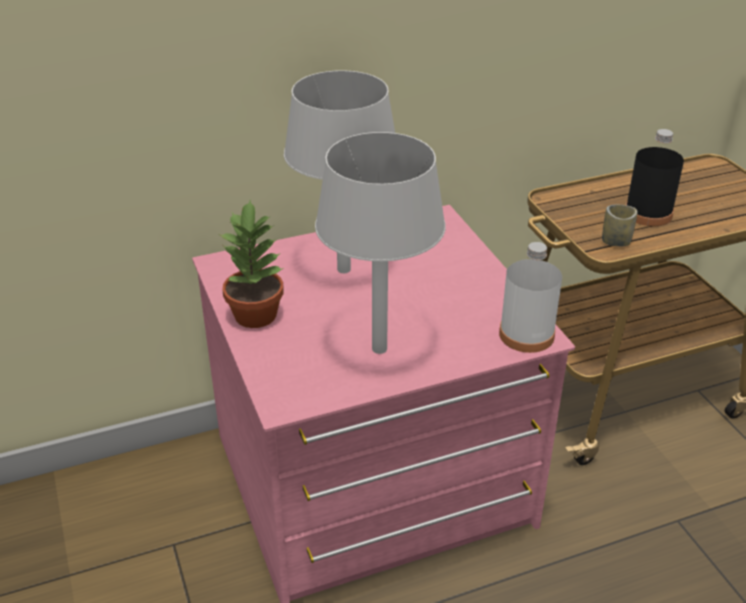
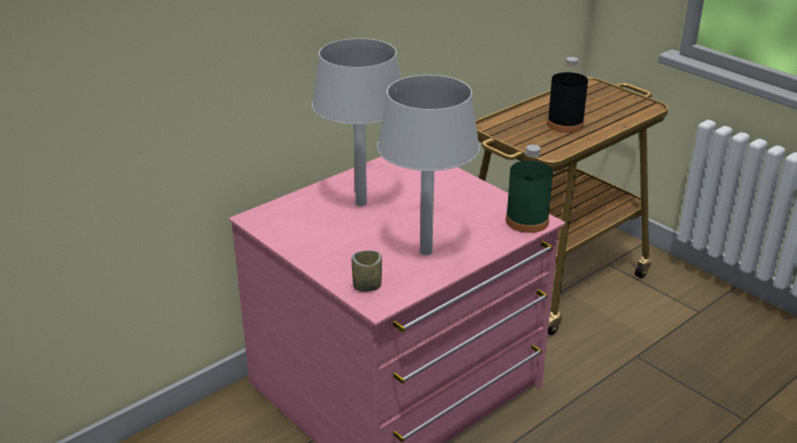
camera: 20 degrees left, 5 degrees down
potted plant [219,200,284,328] -> none
white bottle [499,242,562,353] -> green bottle [506,145,553,233]
cup [602,205,638,246] -> cup moved to [352,250,382,292]

